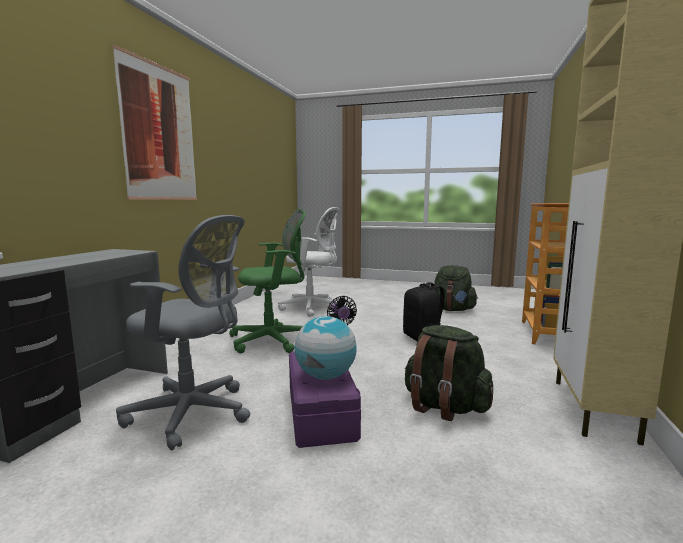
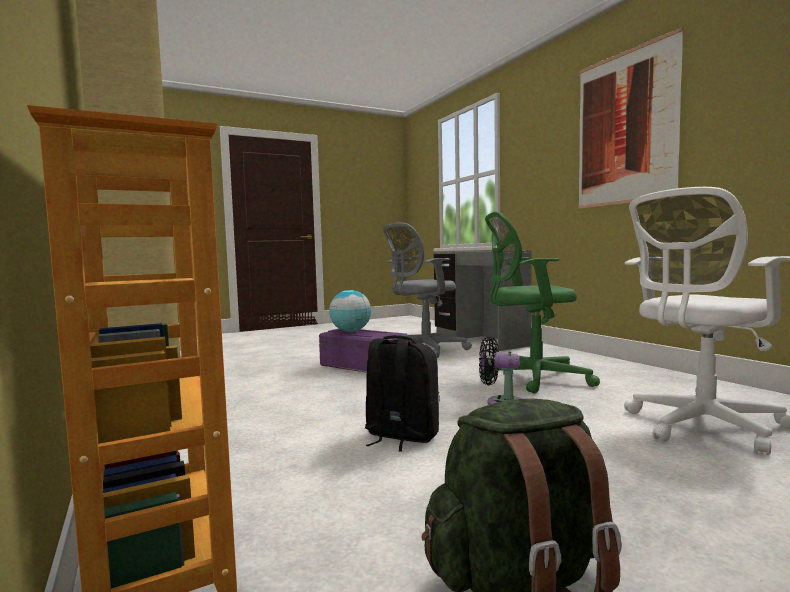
camera: 135 degrees right, 5 degrees down
green office chair [229,209,306,353] -> green office chair turned 60 degrees clockwise [481,211,600,394]
green backpack [405,325,493,421] -> none

